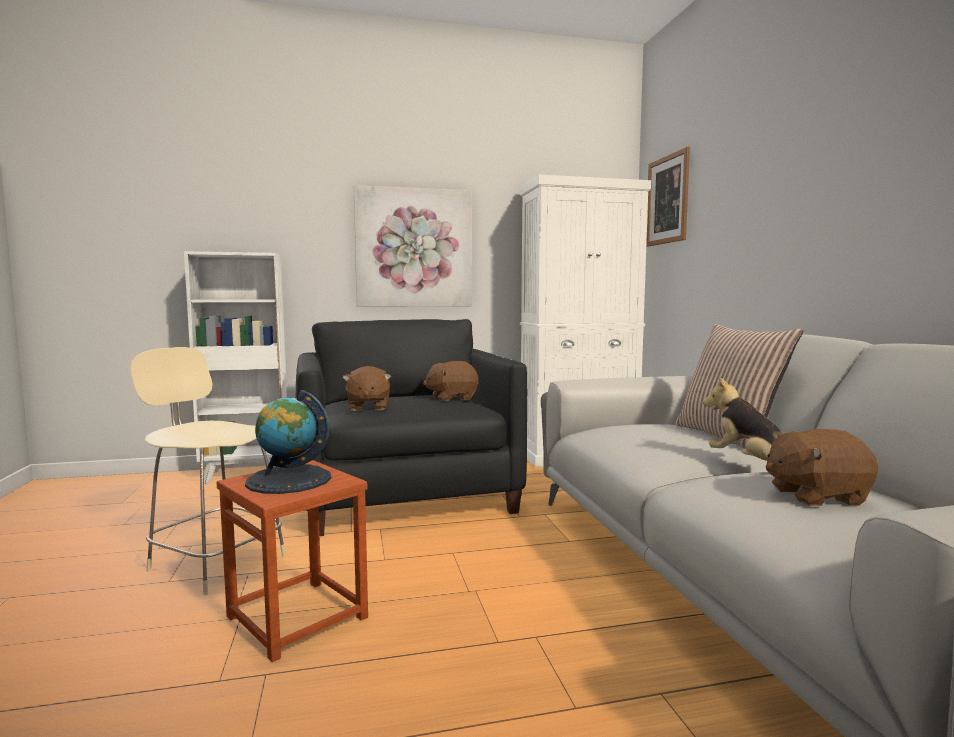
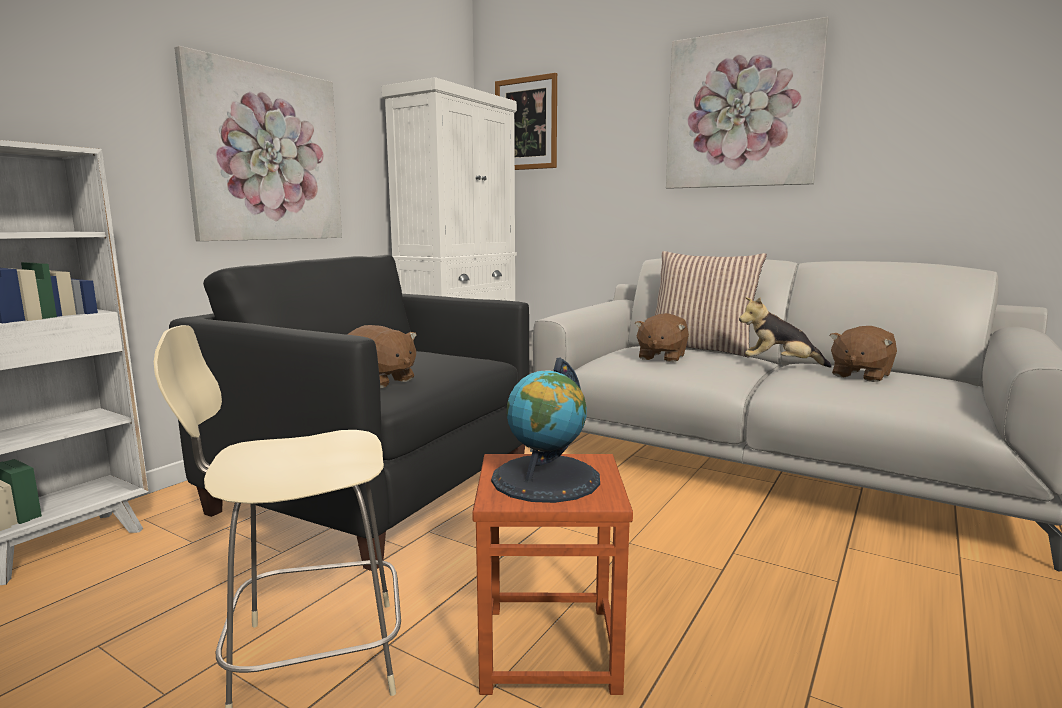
camera: 45 degrees left, 5 degrees up
brown plush toy [423,361,478,401] -> brown plush toy moved to [635,313,689,362]
none -> picture [666,17,829,189]

